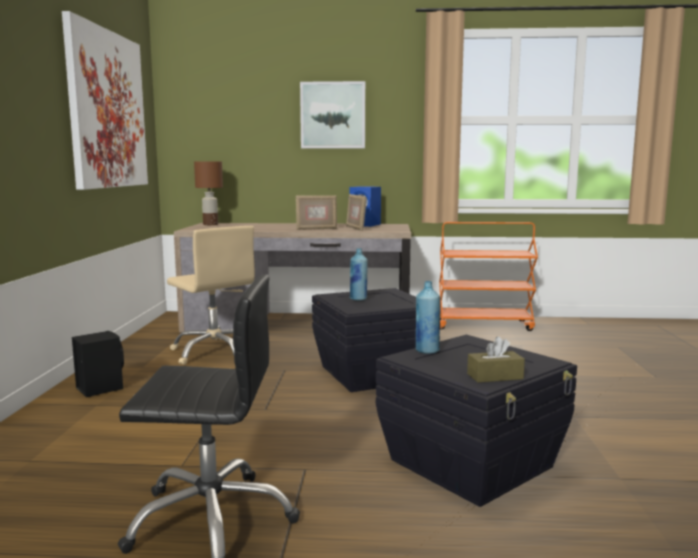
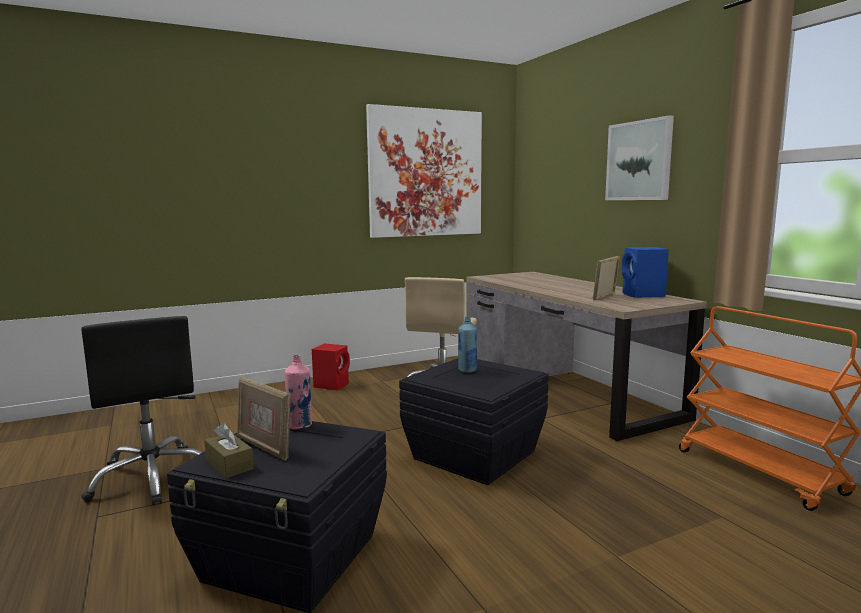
camera: 60 degrees right, 0 degrees up
black speaker [72,331,124,397] -> red speaker [312,343,350,390]
brown table lamp [194,162,223,225] -> none
picture frame [295,195,337,230] -> picture frame moved to [237,376,291,461]
blue bottle [416,281,440,354] -> pink bottle [285,355,312,430]

